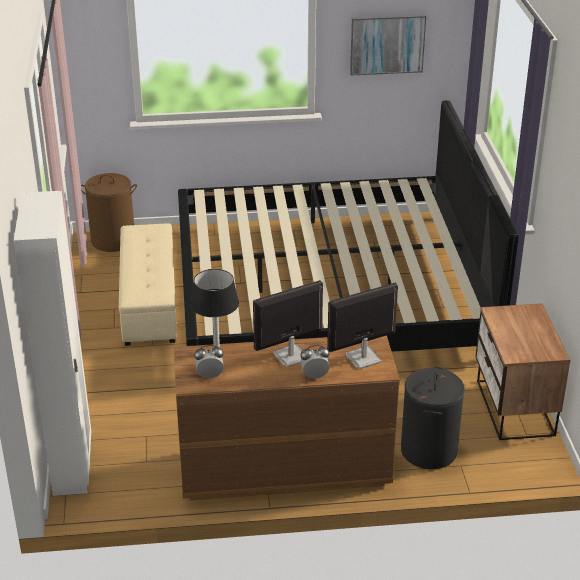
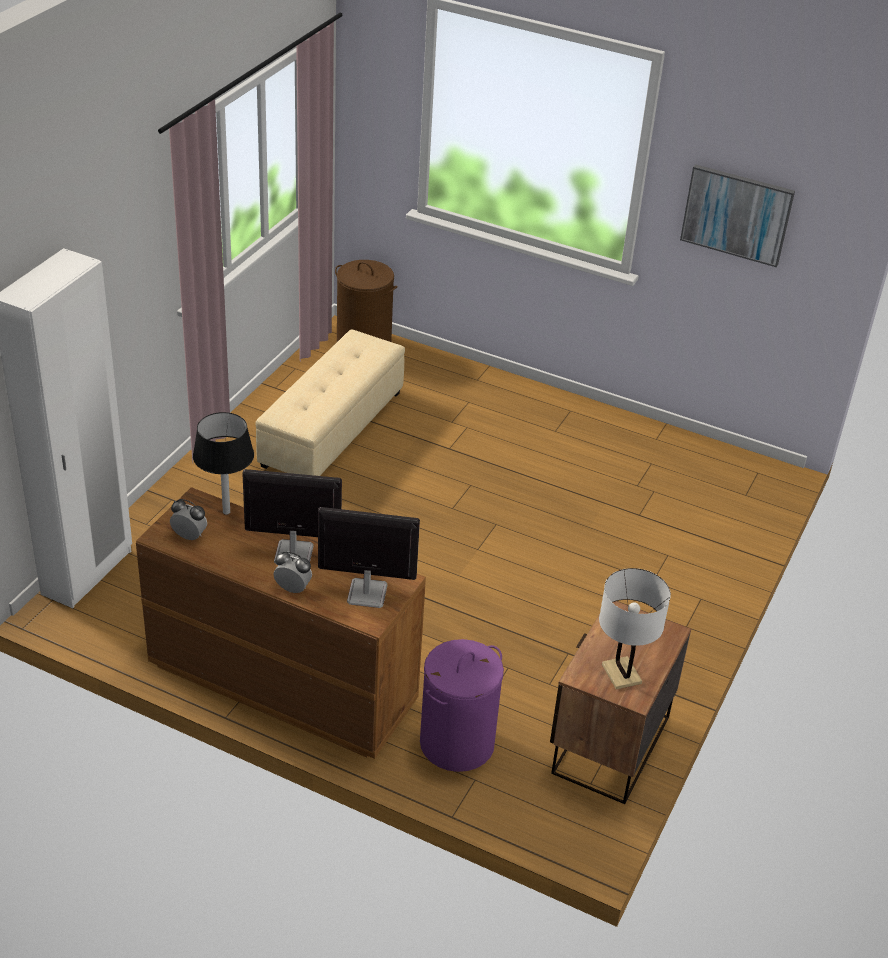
camera: 30 degrees right, 5 degrees up
bed [178,100,519,352] -> none
black laundry basket [401,367,465,469] -> purple laundry basket [420,639,504,772]
none -> white table lamp [599,568,671,689]

